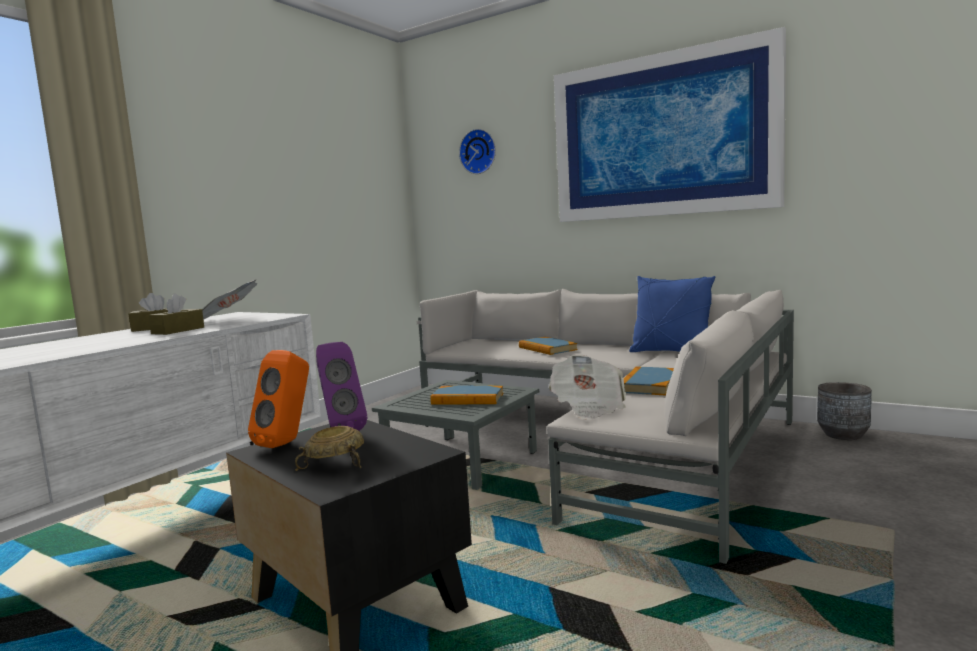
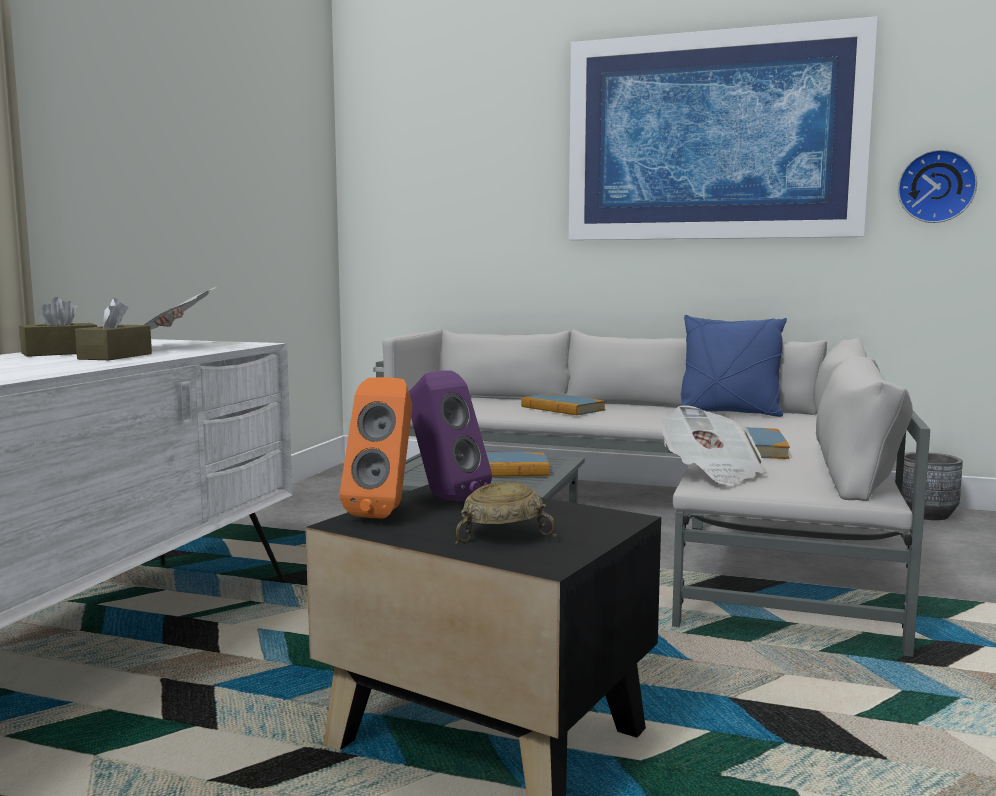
camera: 15 degrees left, 0 degrees up
wall clock [459,129,496,174] -> wall clock moved to [898,149,977,223]

